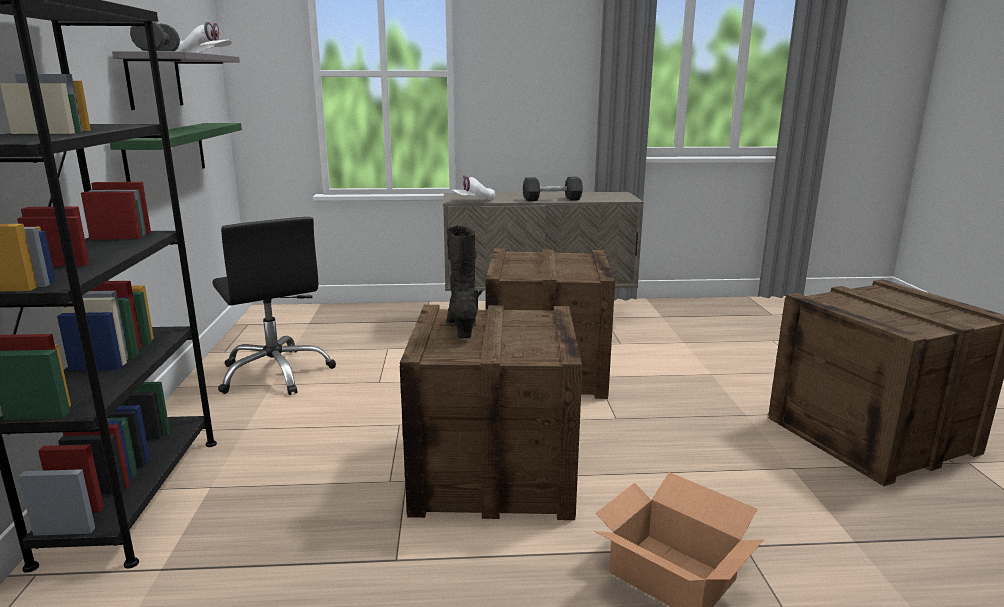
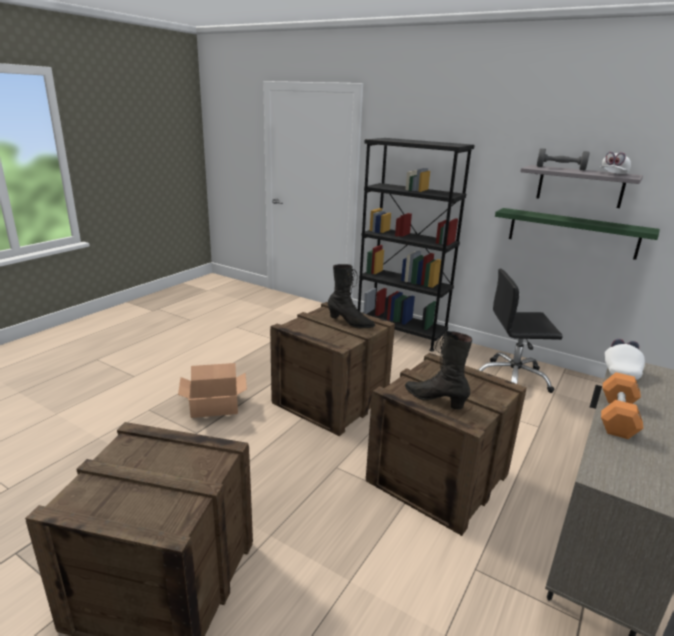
camera: 125 degrees right, 5 degrees up
black dumbbell [523,177,583,201] -> orange dumbbell [601,372,643,439]
none -> black boot [405,331,472,409]

